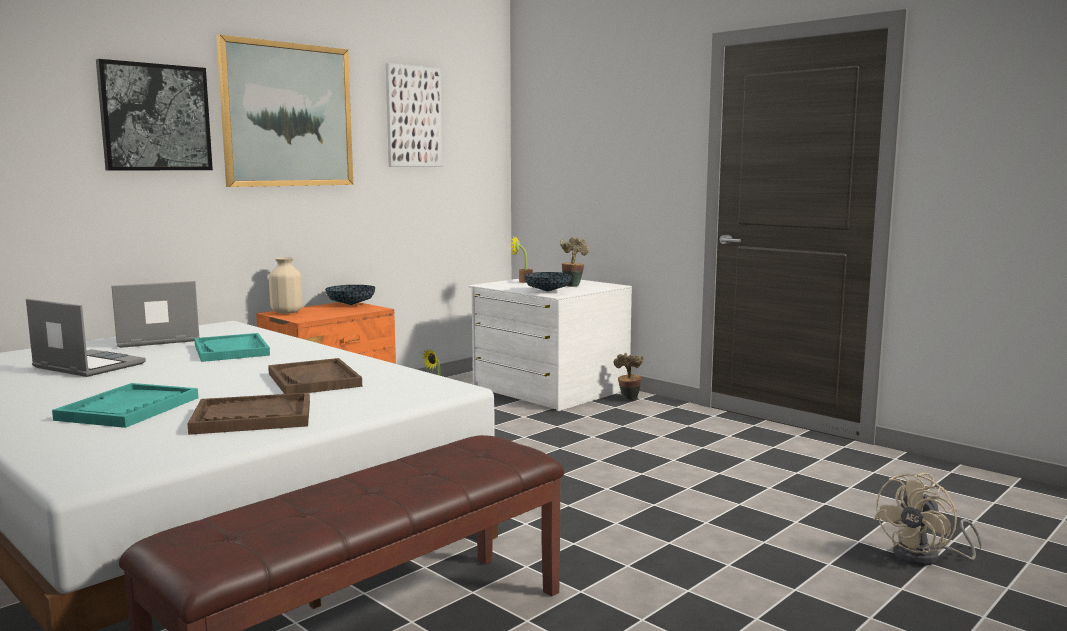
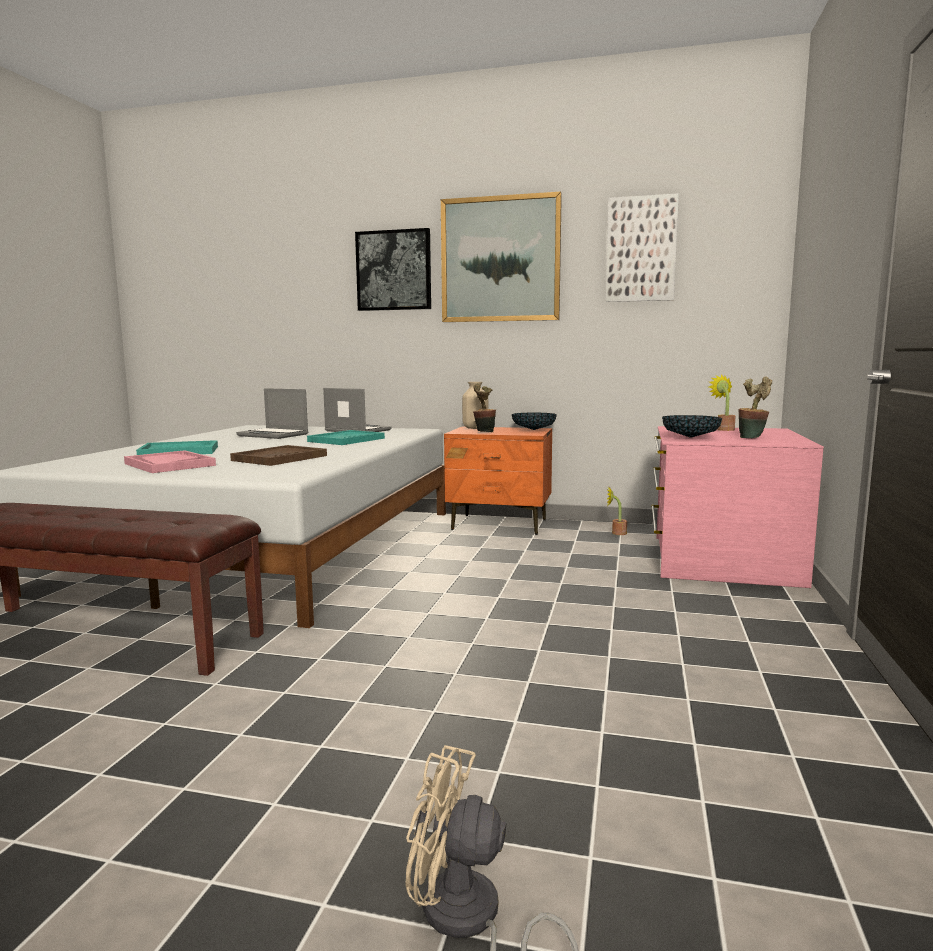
camera: 60 degrees right, 0 degrees up
laptop [26,299,146,377] -> laptop turned 120 degrees clockwise [236,388,308,439]
brown tray [187,393,310,435] -> pink tray [124,450,216,473]
white dresser [468,279,632,411] -> pink dresser [652,426,824,588]
potted plant [613,353,644,400] -> potted plant moved to [473,383,496,432]

